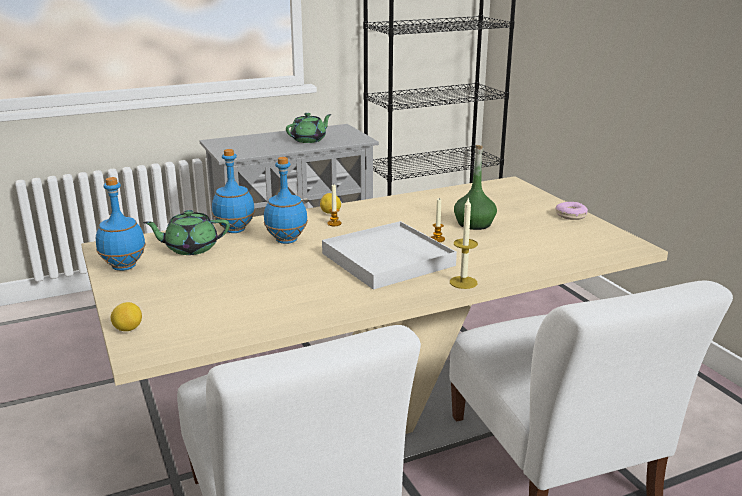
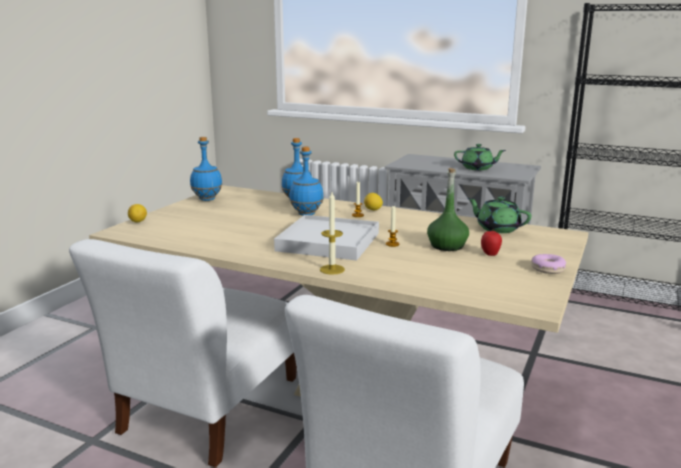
camera: 50 degrees right, 5 degrees down
green teapot [143,210,230,255] -> green teapot moved to [468,196,531,233]
none -> apple [481,230,502,256]

